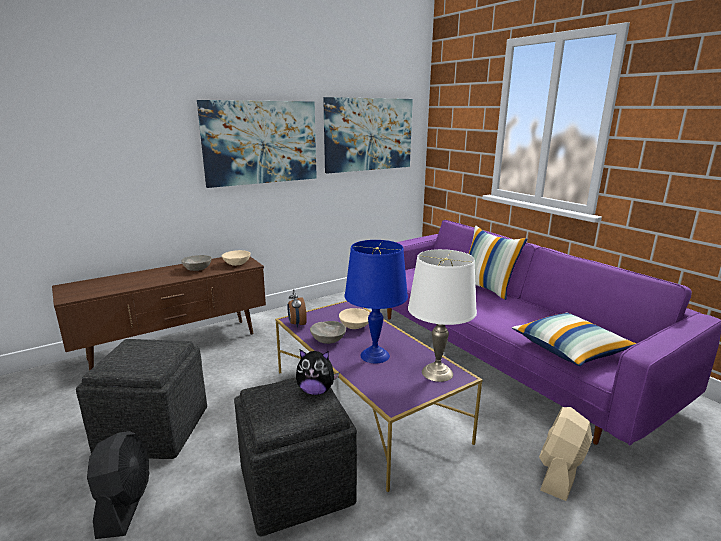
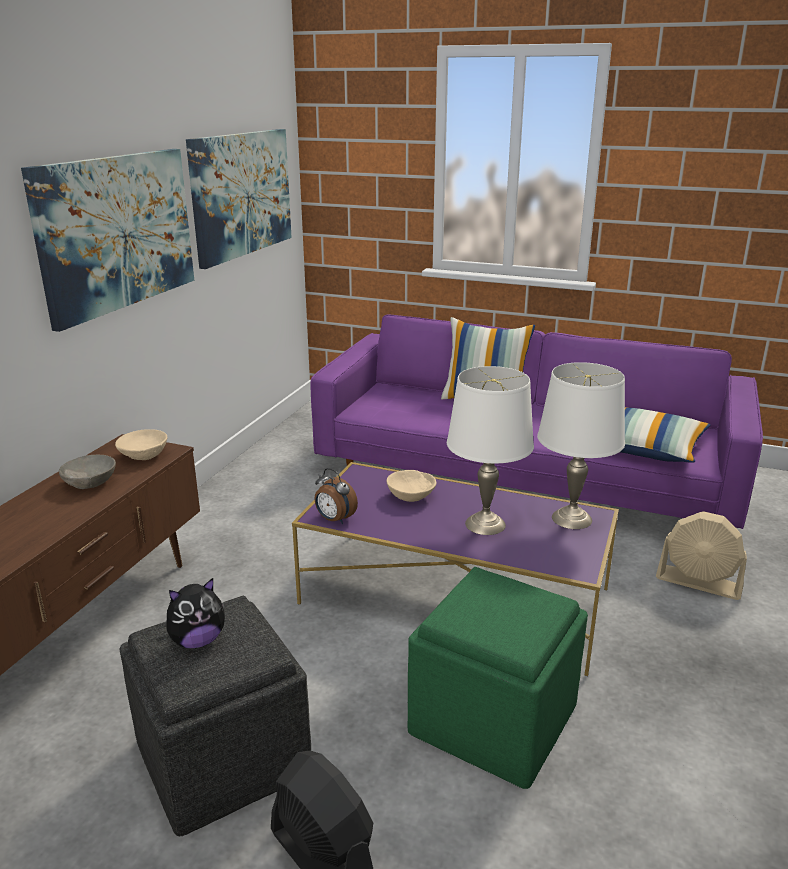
camera: 35 degrees left, 5 degrees up
grey ottoman [234,378,357,537] -> green ottoman [408,567,588,789]
plush toy [296,350,339,395] -> plush toy moved to [166,578,225,648]
grey bowl [310,321,346,344] -> none
blue table lamp [345,240,408,363] -> white table lamp [447,366,534,535]
beige fan [539,407,592,501] -> beige fan turned 60 degrees counterclockwise [656,511,747,600]

